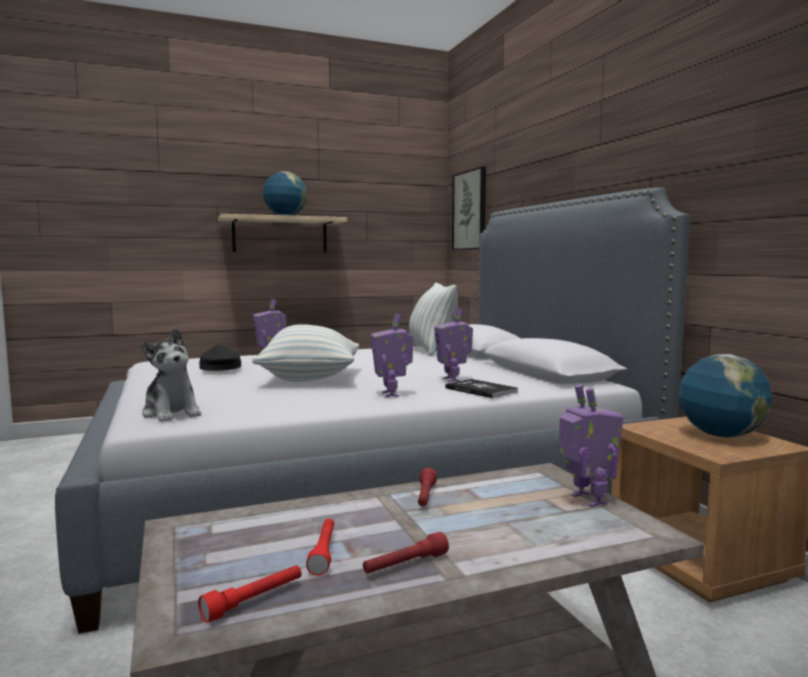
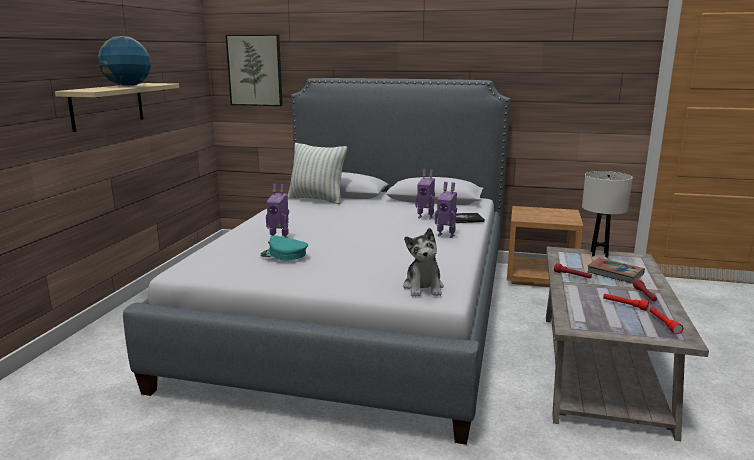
camera: 55 degrees left, 10 degrees up
plush toy [141,328,201,422] -> plush toy turned 90 degrees clockwise [403,228,444,296]
black cap [199,345,241,371] -> turquoise cap [260,235,308,261]
pillow [252,324,359,382] -> none
toy robot [559,384,624,507] -> white table lamp [582,171,633,258]
globe [678,354,773,438] -> none
none -> book [587,258,645,284]

